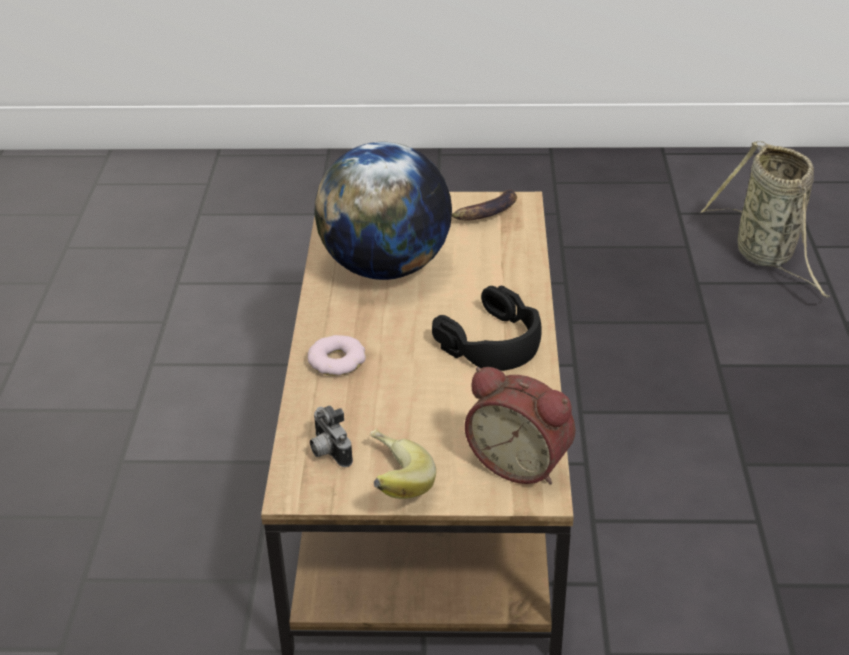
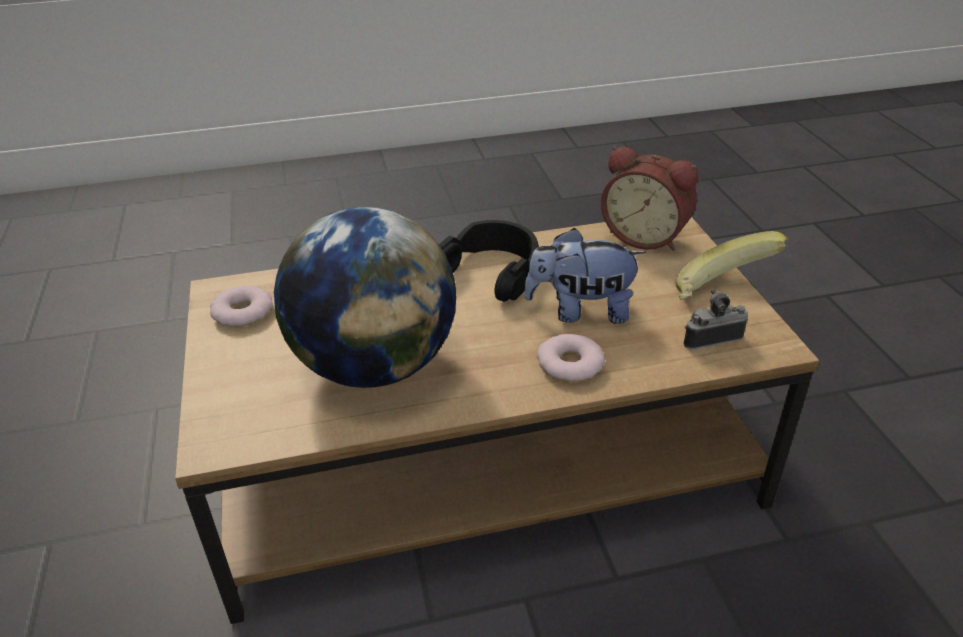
camera: 105 degrees left, 0 degrees up
camera [310,406,353,467] -> camera turned 150 degrees counterclockwise [684,289,748,350]
banana [452,189,517,220] -> donut [210,285,273,327]
alarm clock [465,367,575,485] -> alarm clock turned 105 degrees clockwise [601,146,698,251]
basket [700,141,830,298] -> none
none -> plush toy [524,228,646,324]

